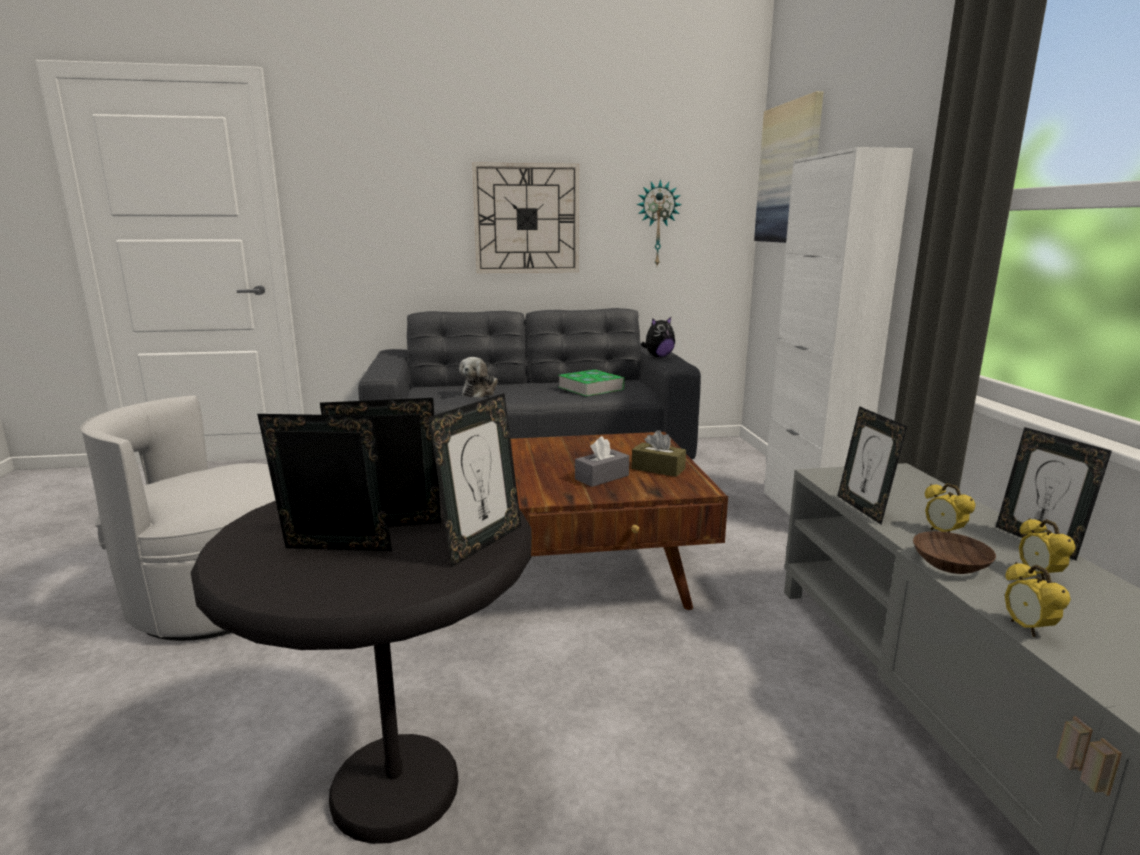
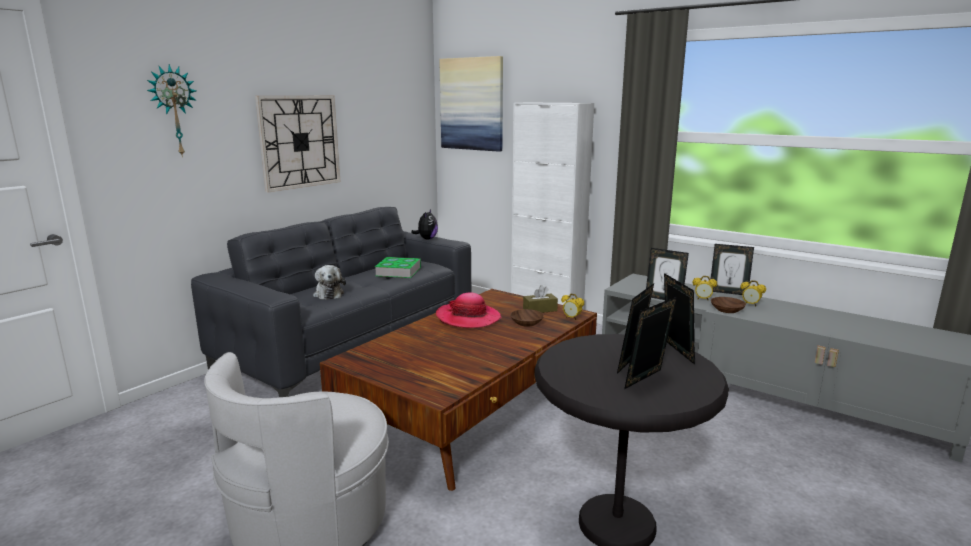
camera: 45 degrees left, 0 degrees up
grey tissue box [575,436,629,487] -> brown bowl [510,309,544,327]
wall clock [636,179,682,265] -> wall clock moved to [147,64,197,157]
alarm clock [1005,562,1071,637] -> alarm clock moved to [561,294,584,320]
none -> hat [436,292,502,328]

